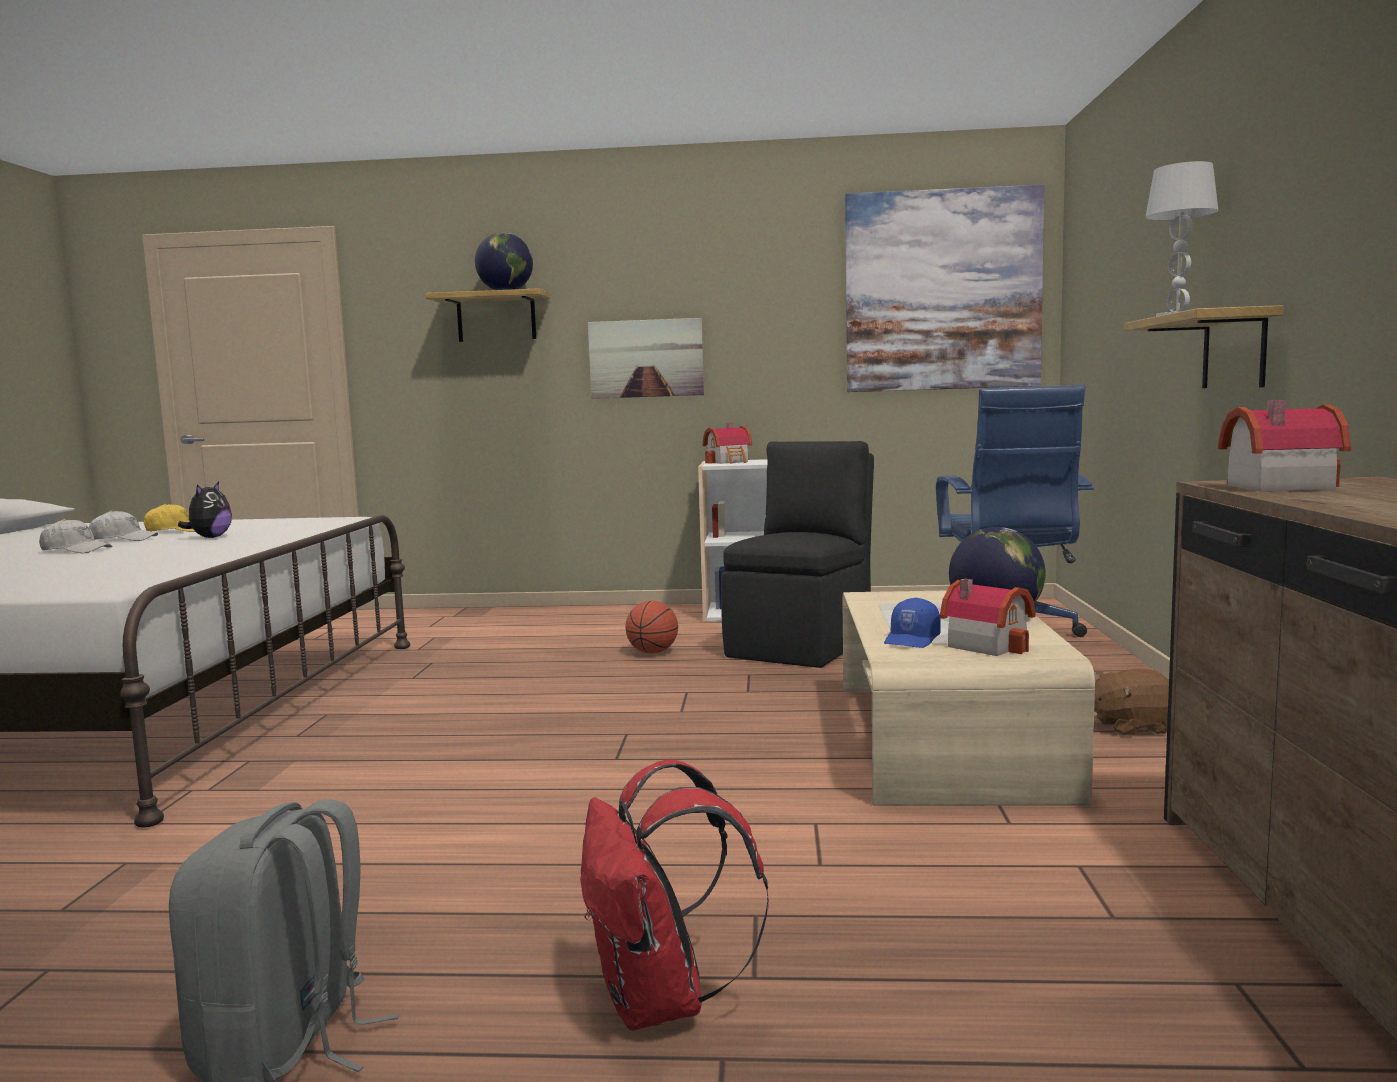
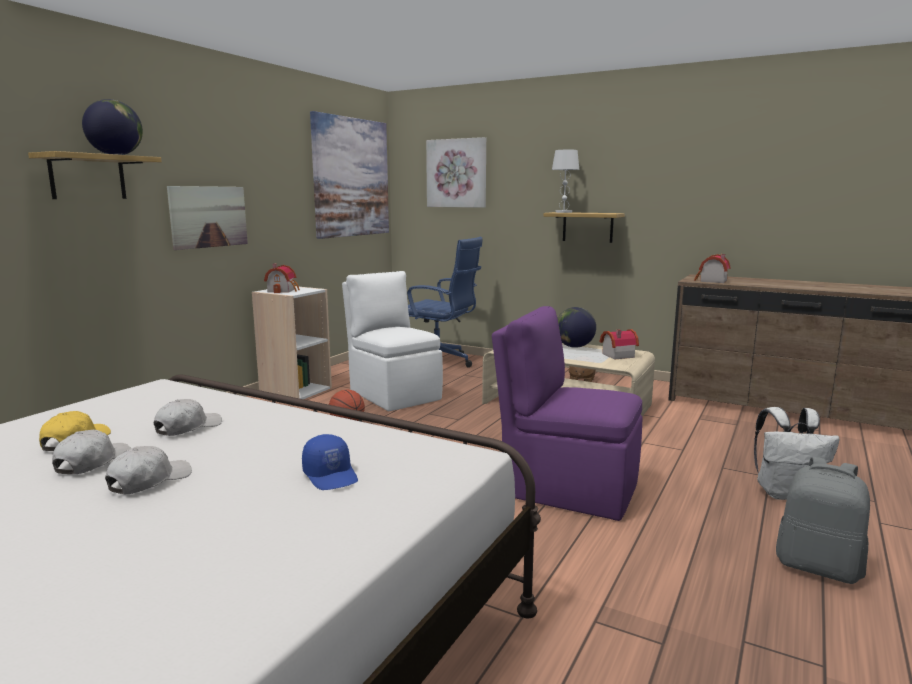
camera: 65 degrees left, 5 degrees up
plush toy [178,482,232,538] -> white cap [154,399,222,436]
red backpack [580,760,769,1031] -> white backpack [754,407,840,500]
black chair [721,441,874,668] -> white chair [342,271,443,411]
blue cap [884,598,941,648] -> blue cap moved to [302,434,358,490]
none -> picture [426,137,486,208]
none -> purple chair [492,306,642,521]

